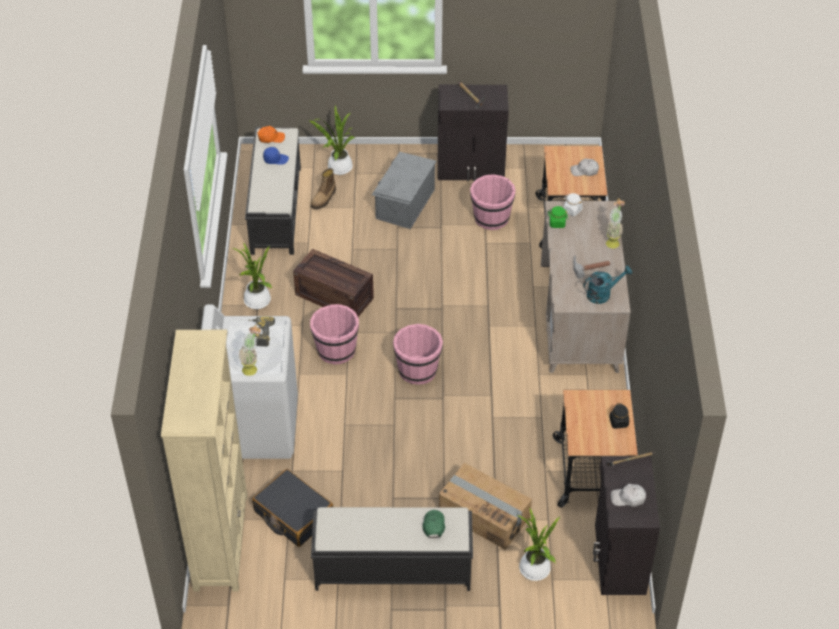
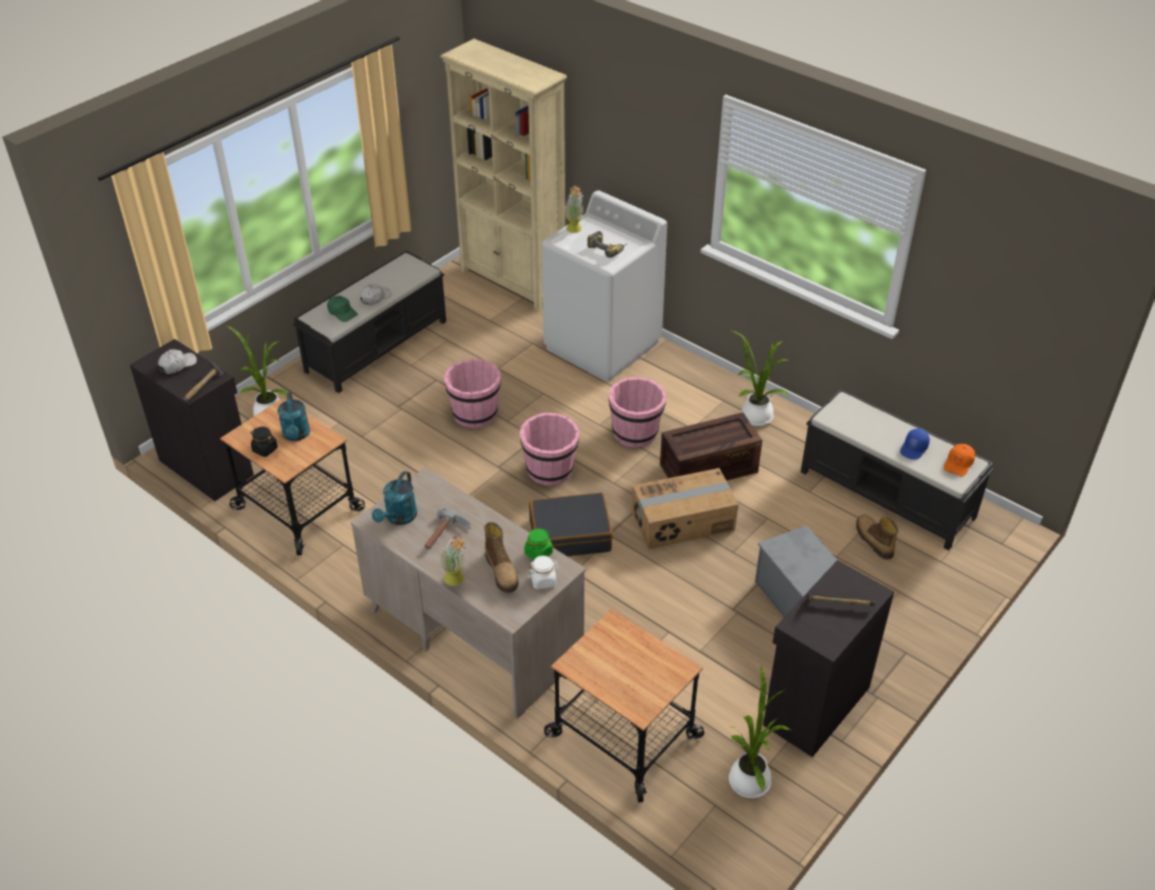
camera: 130 degrees right, 5 degrees down
black suitcase [252,469,333,547] -> black suitcase moved to [529,492,613,557]
potted plant [309,106,356,175] -> potted plant moved to [729,666,791,798]
cardboard box [439,463,532,550] -> cardboard box moved to [632,468,739,549]
pink bucket [470,174,516,230] -> pink bucket moved to [444,359,501,428]
white cap [570,158,599,176] -> white cap moved to [360,284,392,305]
none -> turquoise watering can [277,392,310,441]
none -> boot [484,522,519,593]

